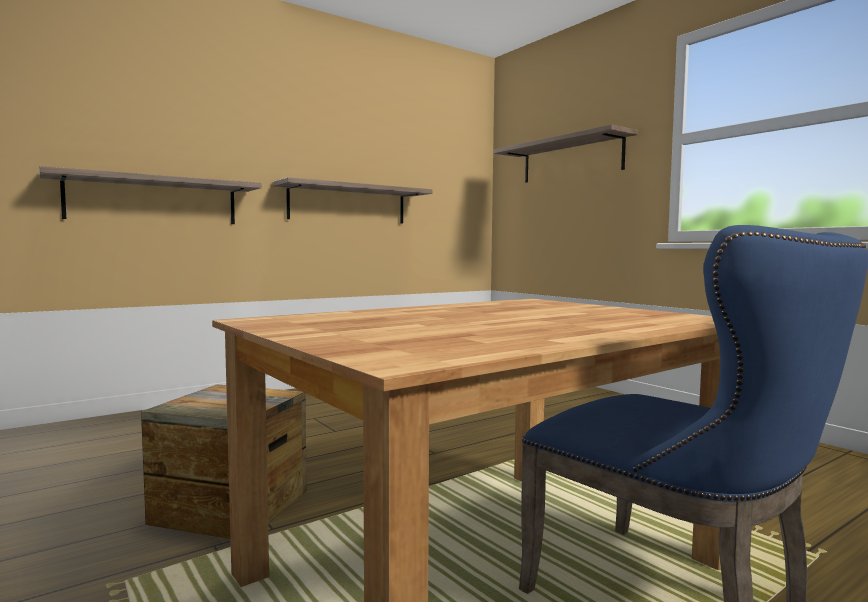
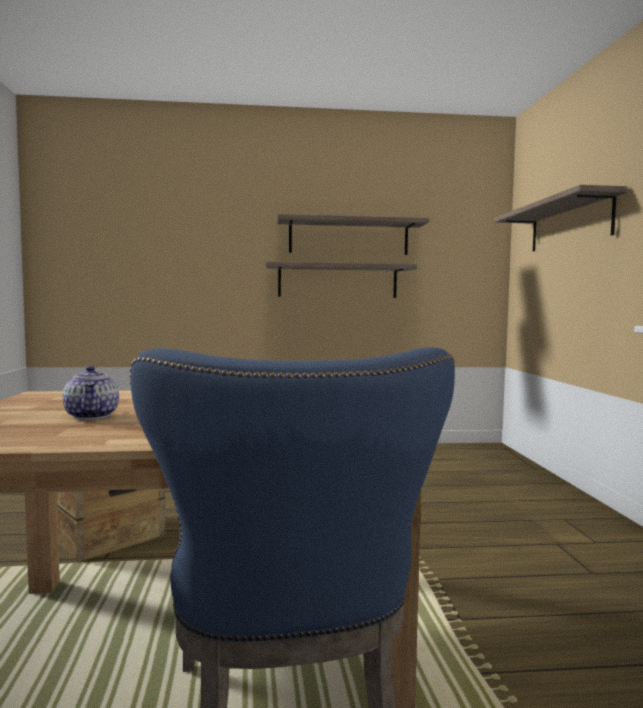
camera: 30 degrees right, 0 degrees up
shelf [39,166,262,224] -> shelf moved to [277,214,429,255]
none -> teapot [63,366,119,420]

